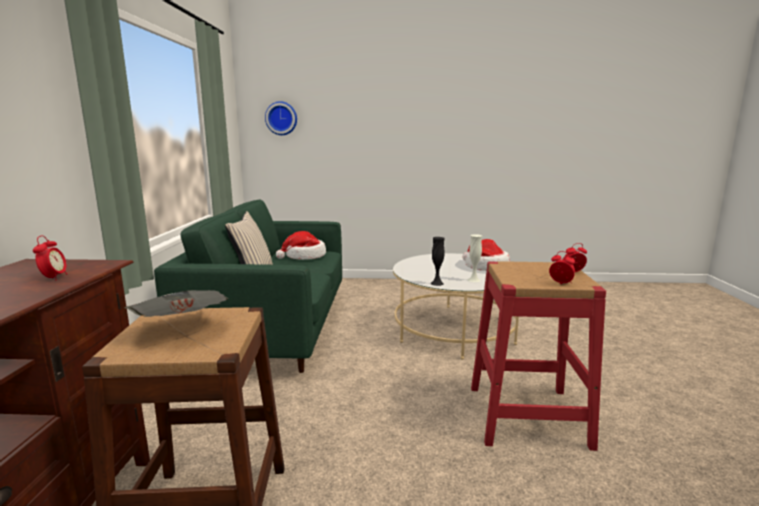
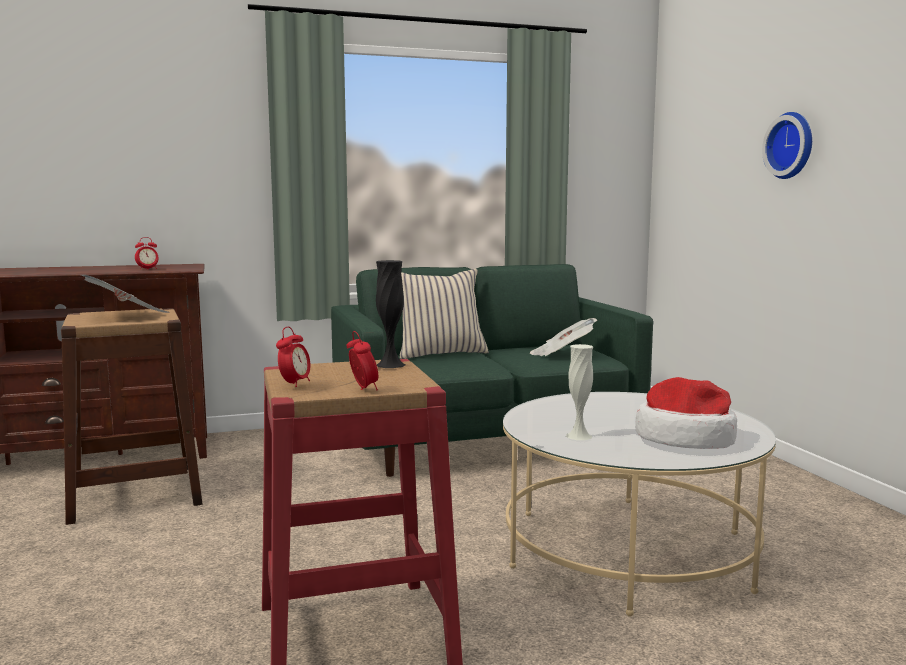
camera: 70 degrees right, 5 degrees down
wall clock [265,101,297,135] -> wall clock moved to [762,112,812,179]
hat [276,231,326,260] -> newspaper [530,318,597,356]
black vase [430,237,445,286] -> black vase moved to [376,260,405,368]

